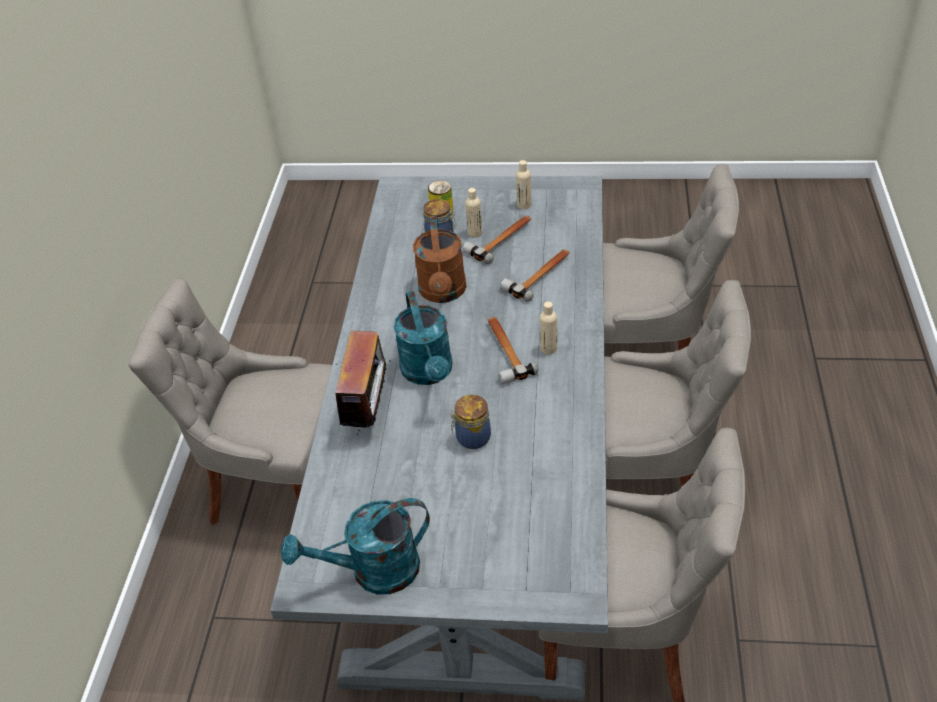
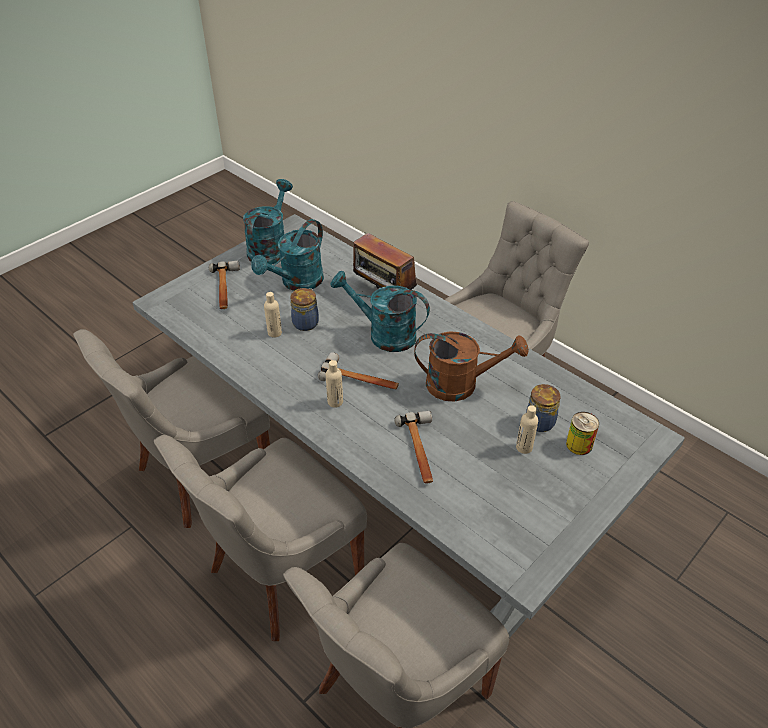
camera: 125 degrees right, 0 degrees up
brown watering can [413,215,466,303] -> brown watering can turned 150 degrees clockwise [414,331,529,402]
hammer [462,215,531,264] -> hammer moved to [209,261,240,309]
beige bottle [516,160,531,209] -> beige bottle moved to [264,292,282,338]
none -> turquoise watering can [251,219,324,291]

